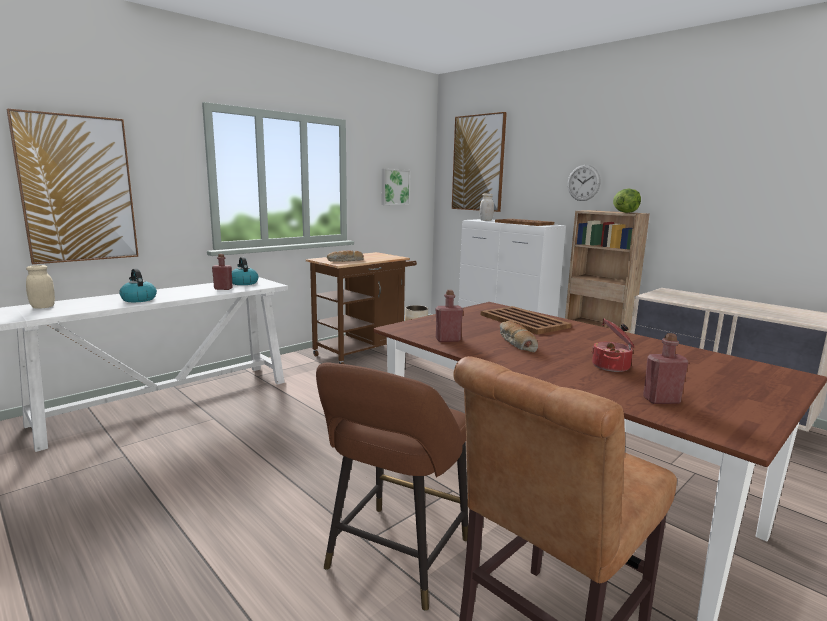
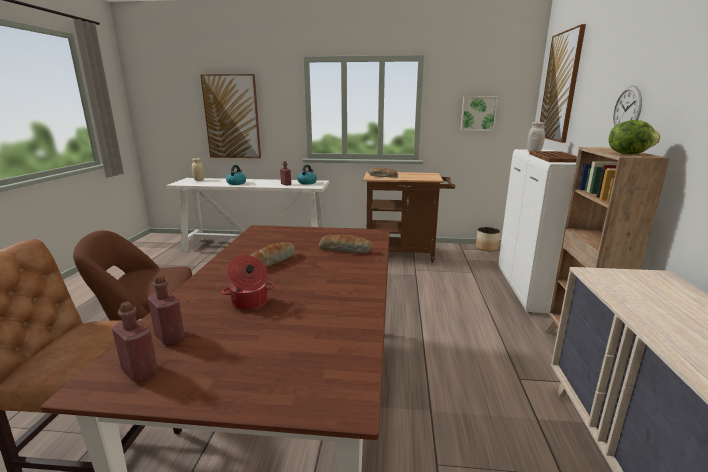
camera: 50 degrees right, 5 degrees up
red bottle [436,290,463,342] -> red bottle moved to [112,302,158,382]
brown tray [481,306,571,334] -> bread [319,235,373,253]

